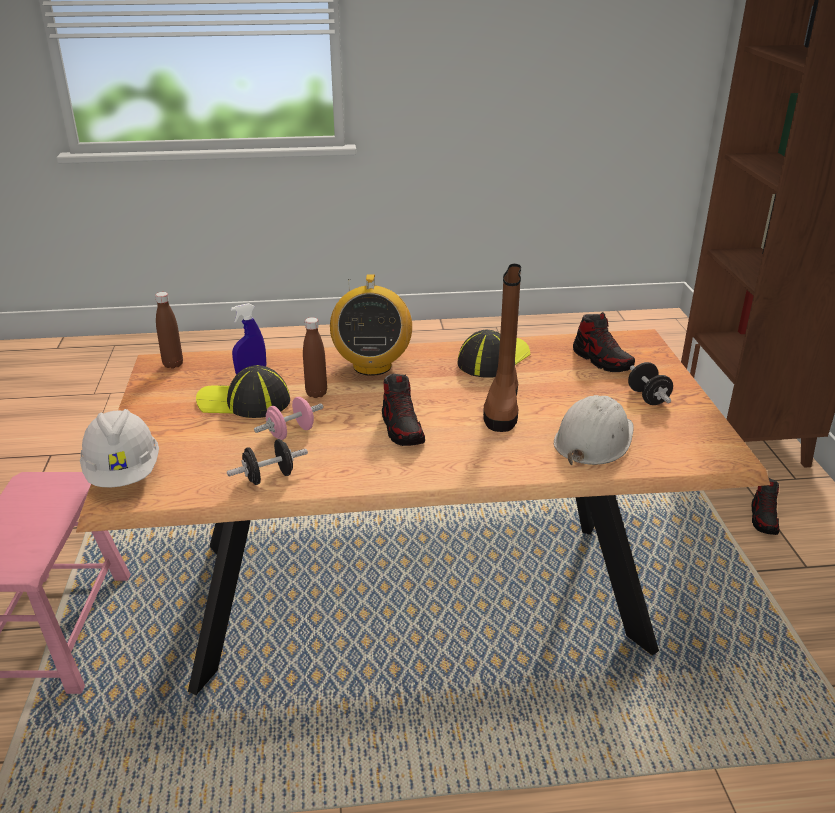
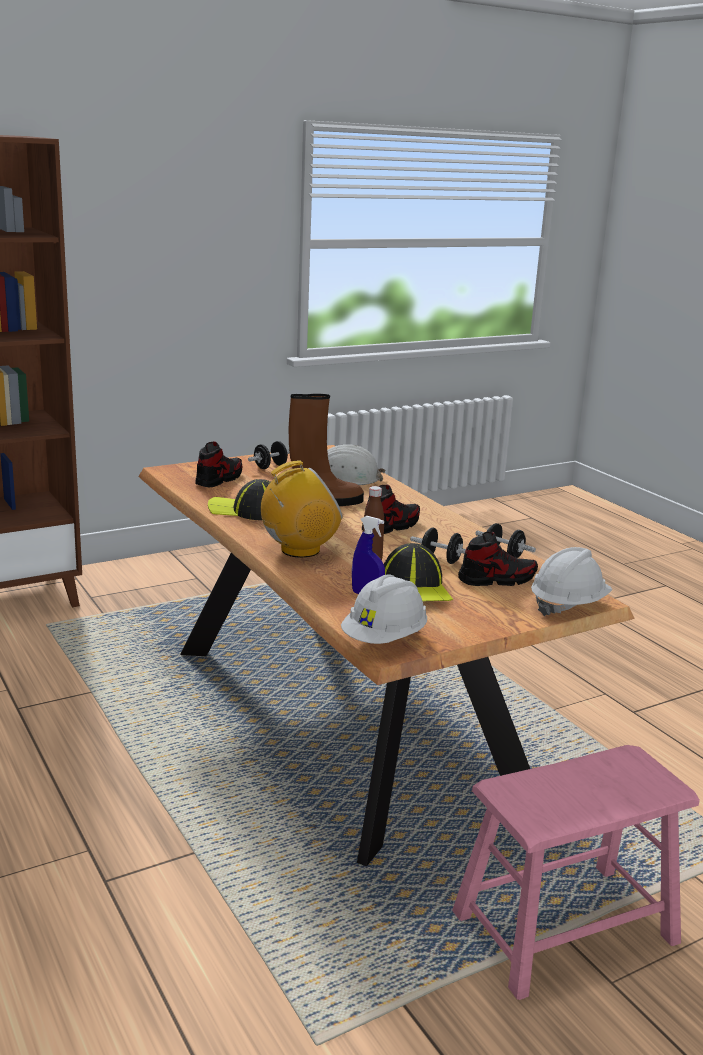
camera: 115 degrees left, 10 degrees down
brown bottle [155,292,183,369] -> white hard hat [341,574,427,644]
pink dumbbell [254,397,323,440] -> black dumbbell [410,528,466,564]
shoe [752,478,780,535] -> shoe moved to [458,531,538,586]

